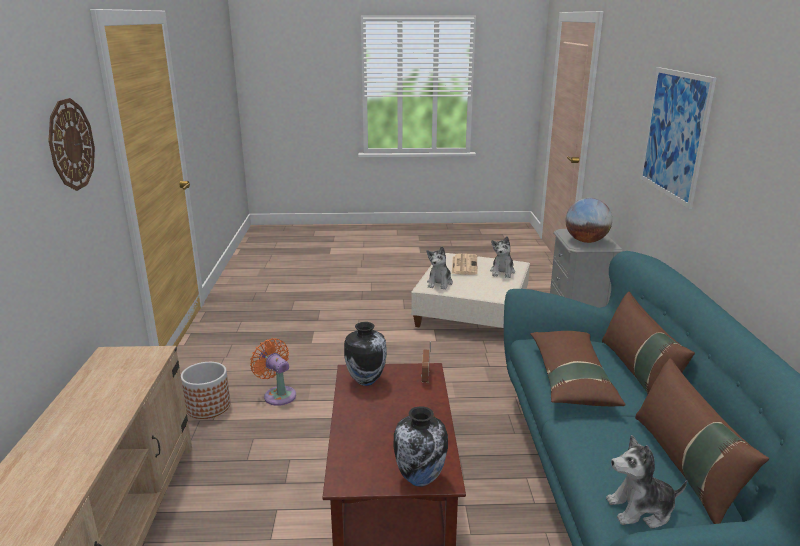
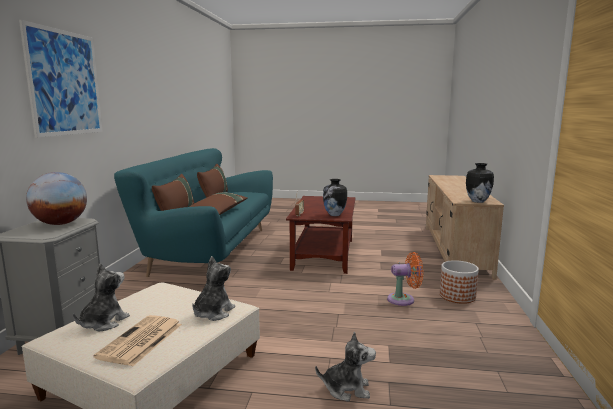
camera: 170 degrees left, 10 degrees down
wall clock [49,98,95,191] -> none
orange fan [250,338,296,406] -> orange fan turned 60 degrees counterclockwise [387,252,423,306]
vase [393,406,448,487] -> vase moved to [466,163,494,203]
plush toy [606,435,687,529] -> plush toy moved to [315,332,376,402]

